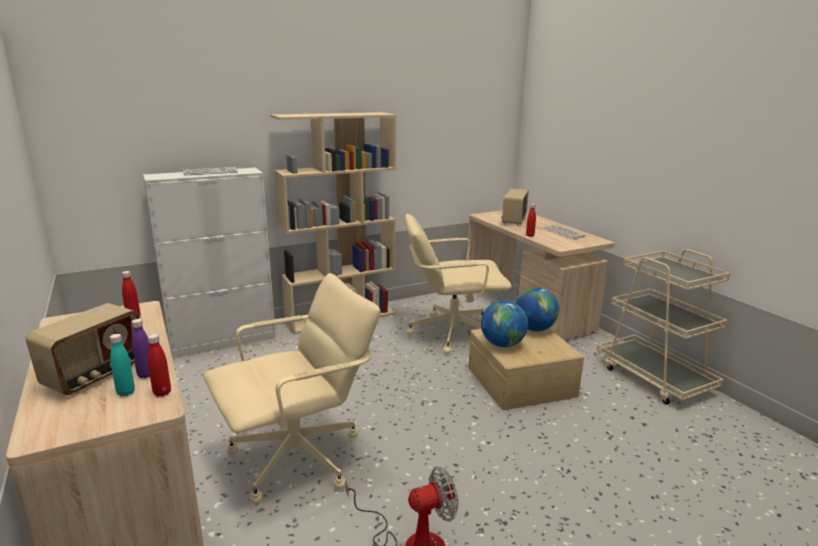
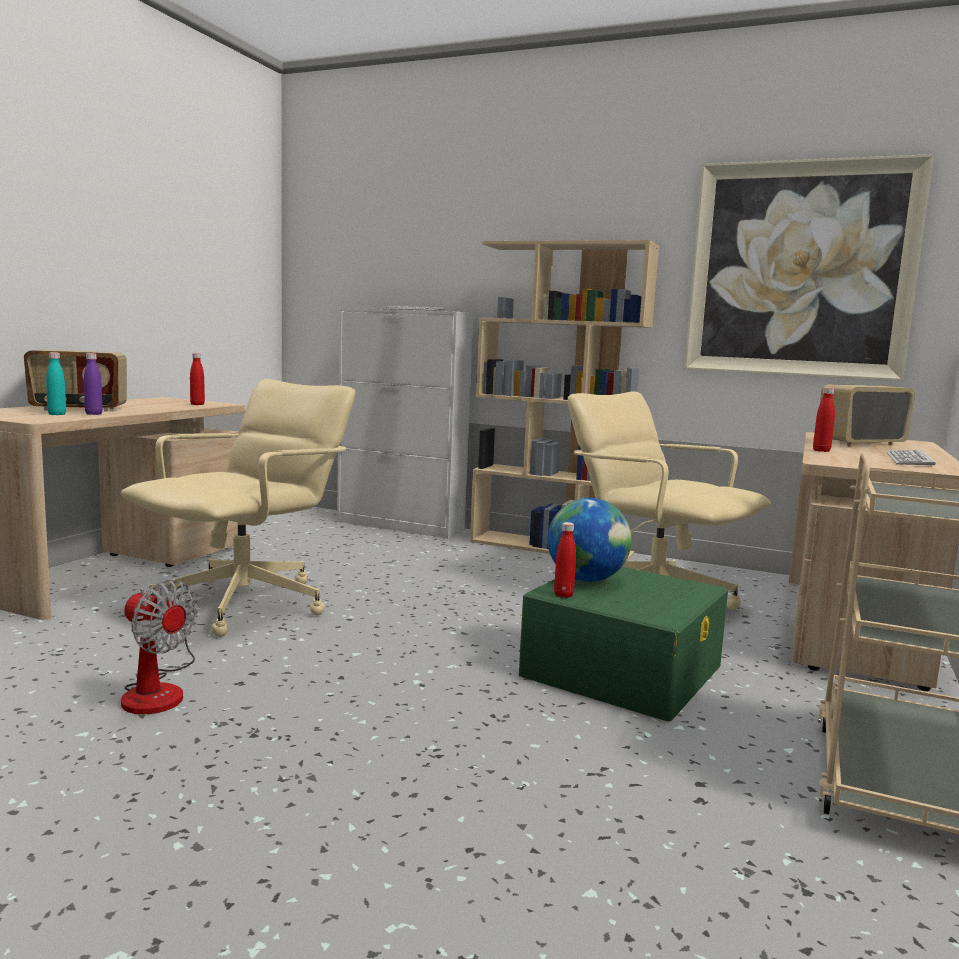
camera: 50 degrees right, 10 degrees down
red bottle [148,334,171,397] -> red bottle moved to [554,522,576,598]
beige office chair [204,273,380,505] -> beige office chair turned 75 degrees counterclockwise [121,379,356,637]
beige storage box [468,328,584,410] -> green storage box [519,567,728,722]
globe [515,287,559,331] -> none
none -> picture [684,154,934,381]

